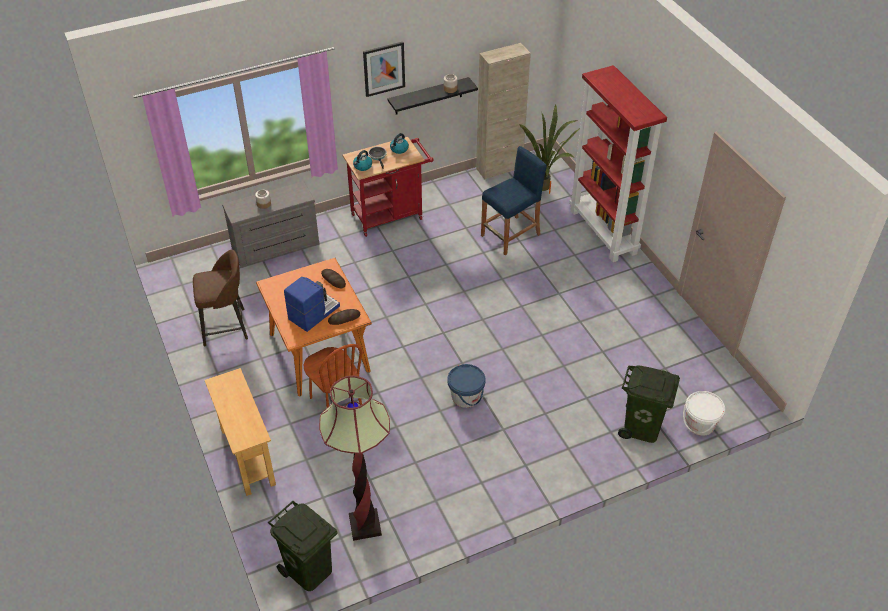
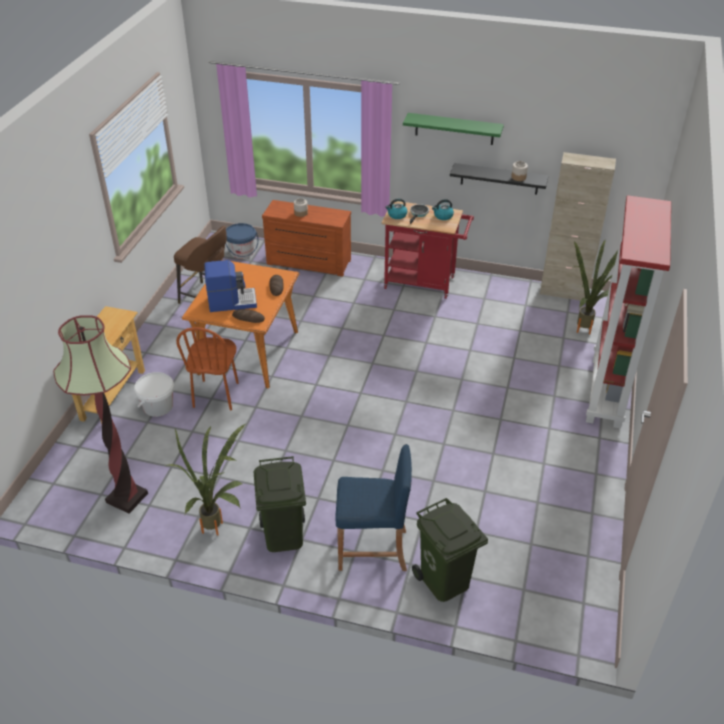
camera: 40 degrees right, 5 degrees down
grey dresser [222,181,319,268] -> brown dresser [262,200,351,277]
green trash can [268,501,337,591] -> green trash can moved to [254,456,306,552]
picture [363,42,405,97] -> green shelf [403,113,504,145]
blue bucket [447,364,486,408] -> blue bucket moved to [226,223,258,259]
blue stool [481,146,547,255] -> blue stool moved to [335,444,412,571]
white bucket [683,391,725,436] -> white bucket moved to [134,372,174,417]
none -> potted plant [167,423,247,536]

